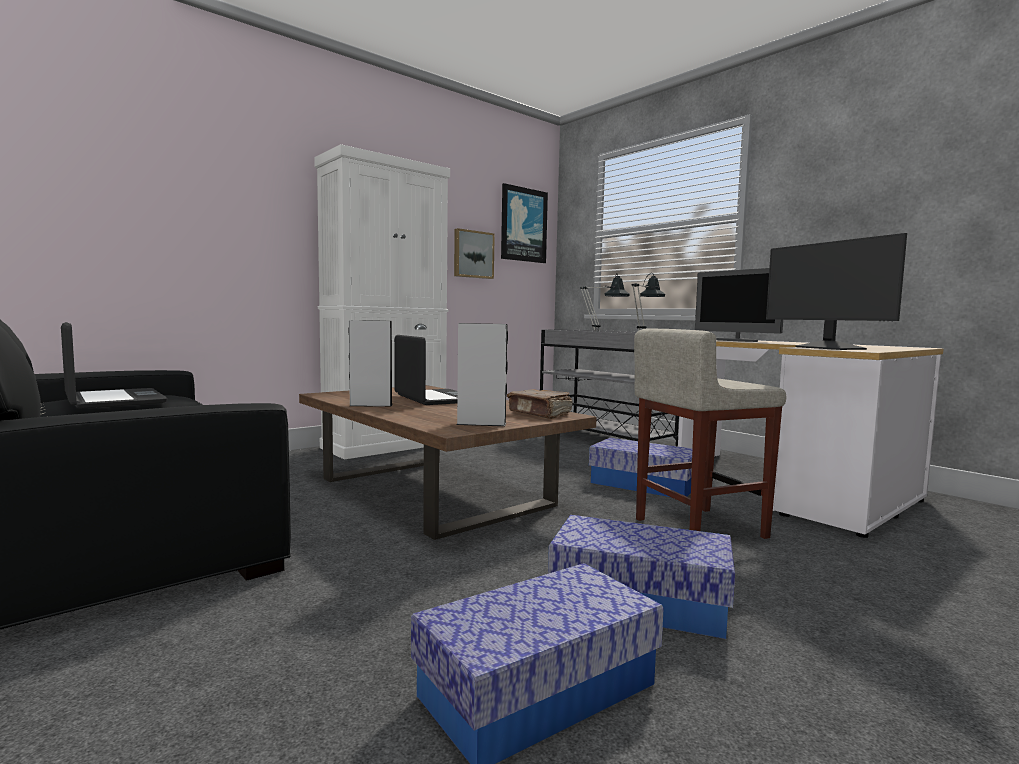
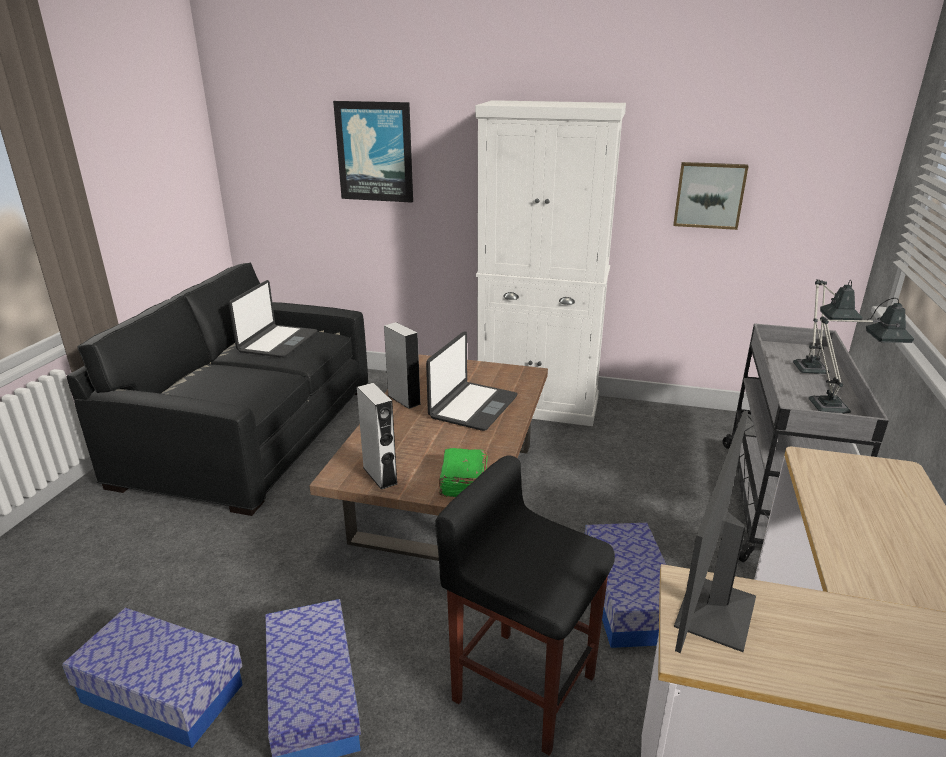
camera: 55 degrees right, 20 degrees up
picture [501,183,548,263] -> picture moved to [333,101,413,203]
brown book [507,389,573,419] -> green book [439,448,488,497]
beige stool [634,329,786,539] -> black stool [435,455,615,756]
monitor [695,268,783,342] -> none

